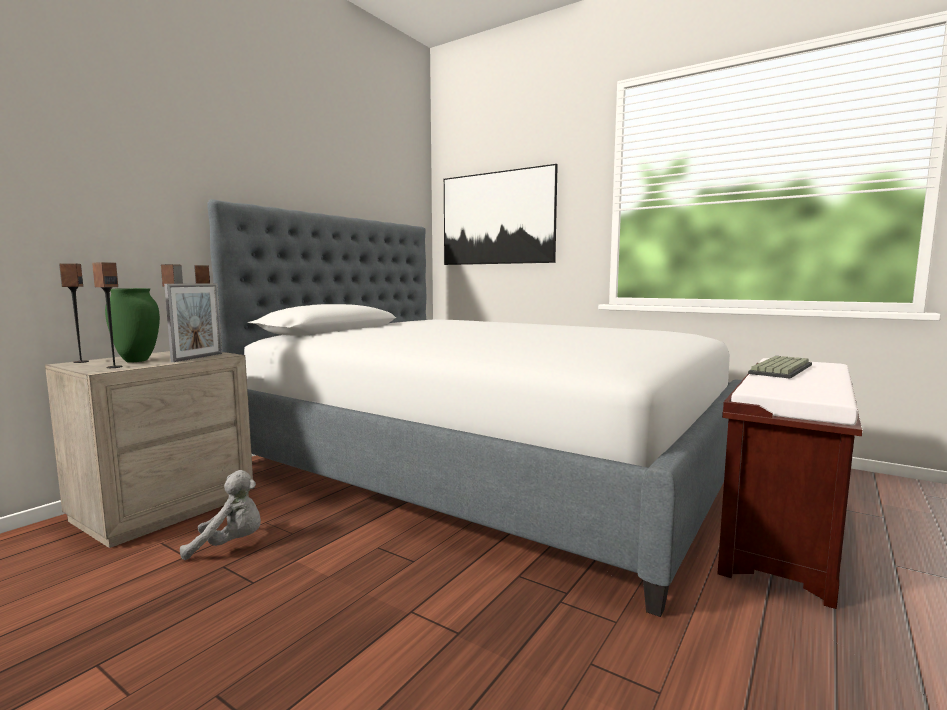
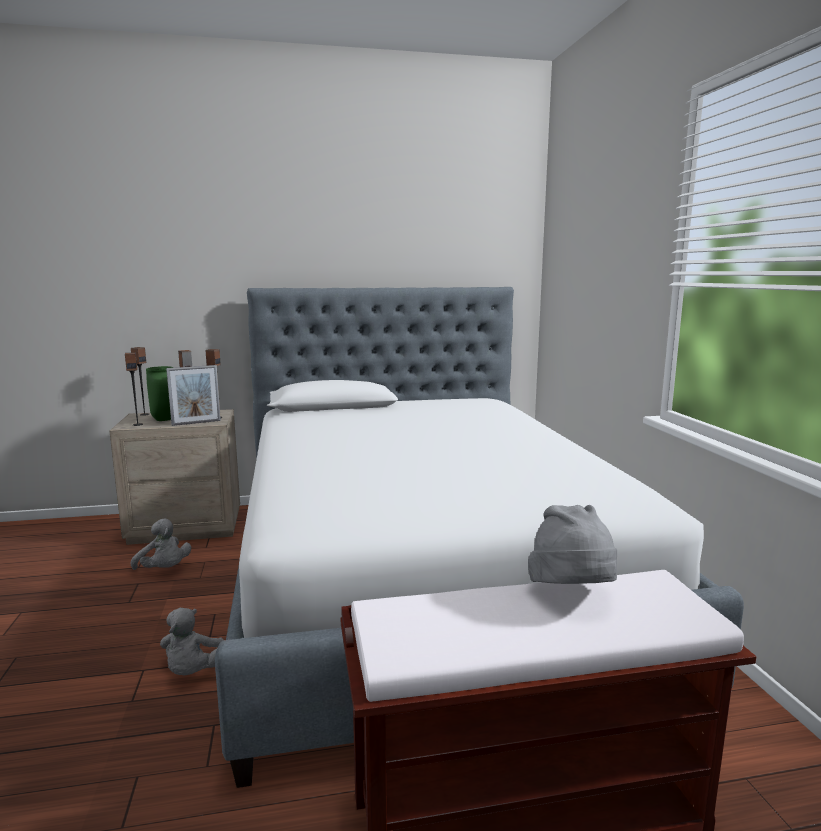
camera: 45 degrees right, 5 degrees up
picture [444,164,558,265] -> none
keyboard [748,356,812,379] -> grey hat [528,505,617,584]
none -> grey plush toy [160,608,224,675]

